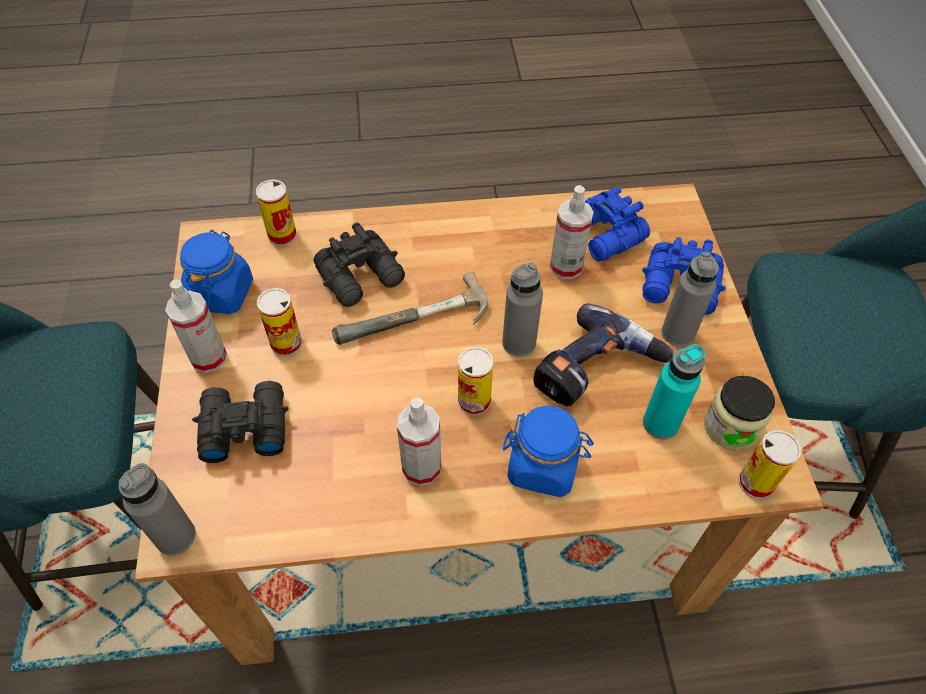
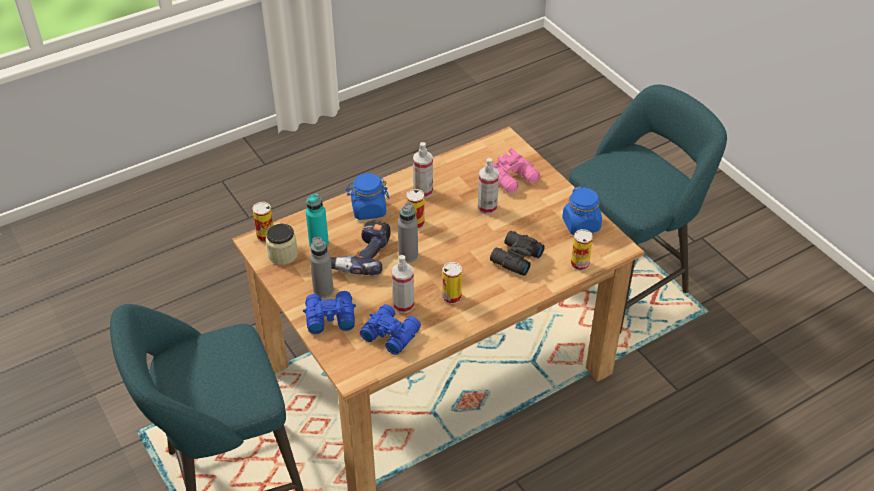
camera: 155 degrees right, 10 degrees down
grey bottle [119,463,196,555] -> none
spray bottle [165,279,227,373] -> spray bottle moved to [478,158,499,214]
black binoculars [192,381,288,463] -> pink binoculars [492,148,540,194]
can [257,288,302,356] -> can moved to [443,262,462,304]
hammer [332,272,488,345] -> none

